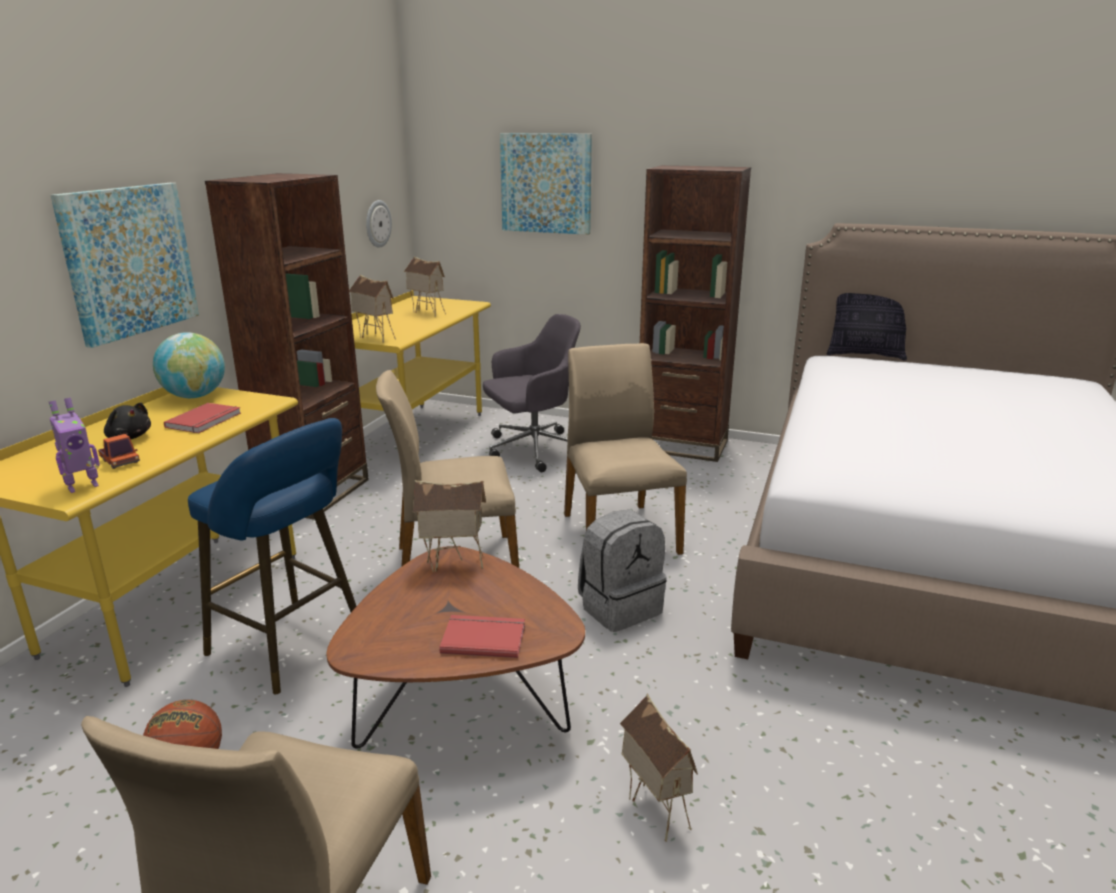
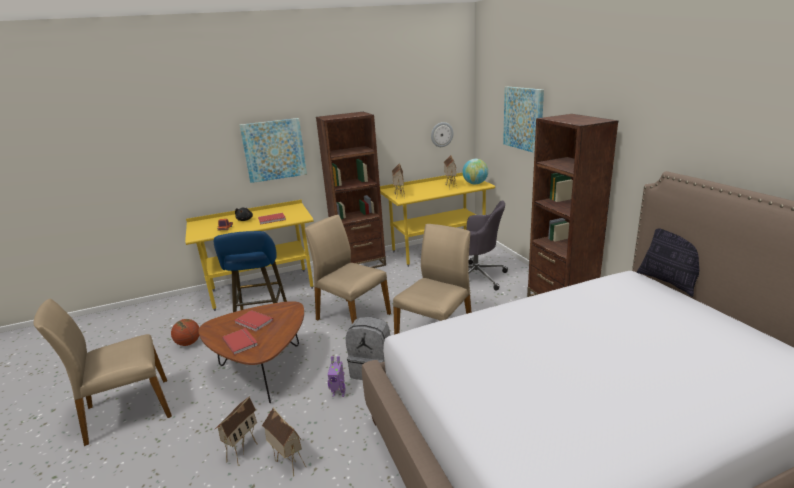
camera: 50 degrees right, 0 degrees up
toy robot [49,398,100,493] -> toy robot moved to [328,356,346,397]
globe [153,332,225,398] -> globe moved to [462,159,488,184]
toy house [413,480,486,572] -> toy house moved to [262,407,306,477]
none -> red book [234,310,273,331]

